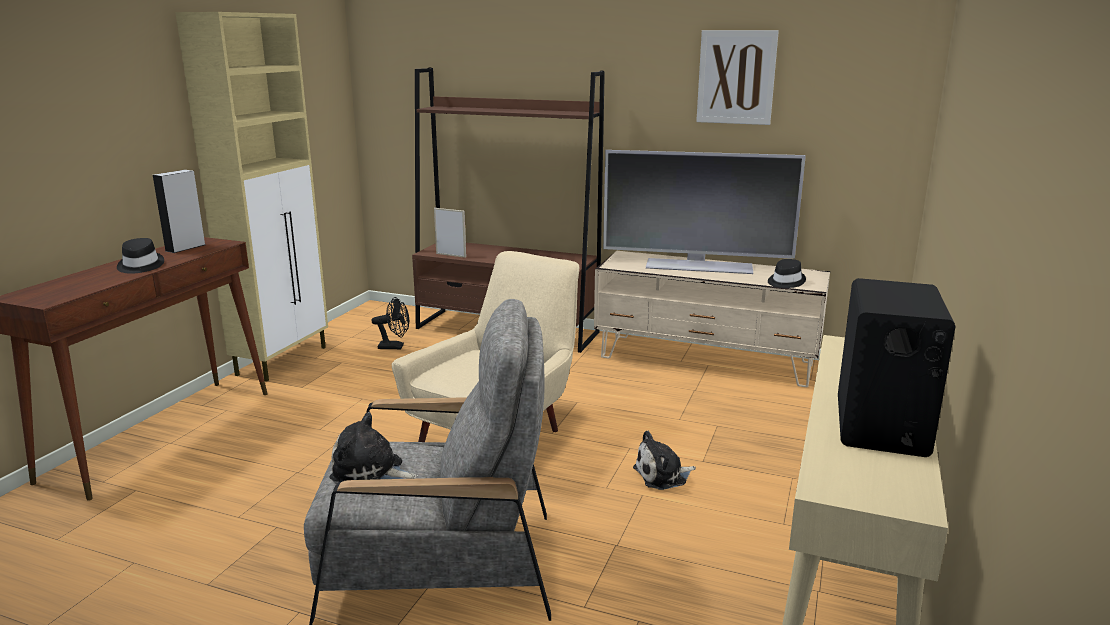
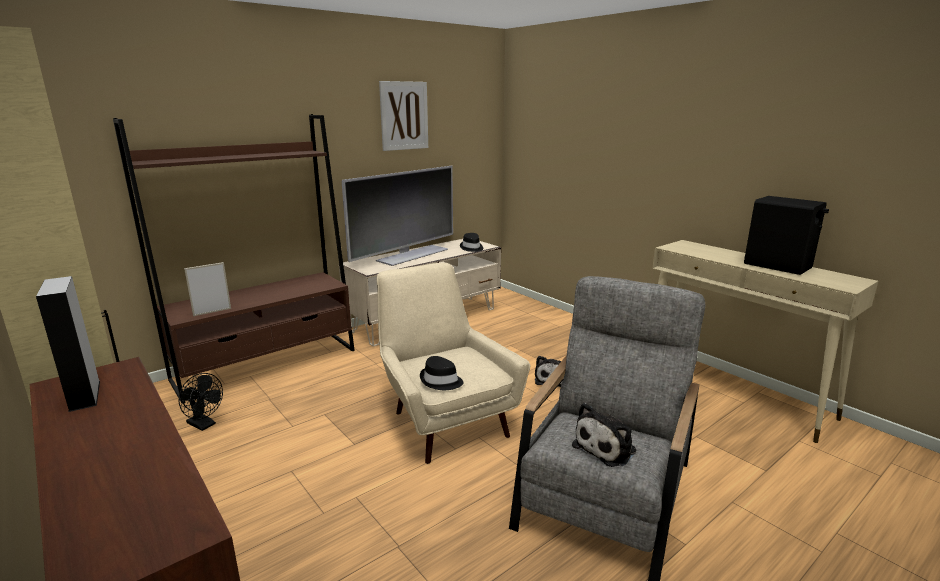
camera: 60 degrees left, 0 degrees up
black hat [117,238,164,274] -> black hat moved to [420,356,464,390]
black fan [372,297,409,349] -> black fan turned 90 degrees clockwise [179,373,223,431]

